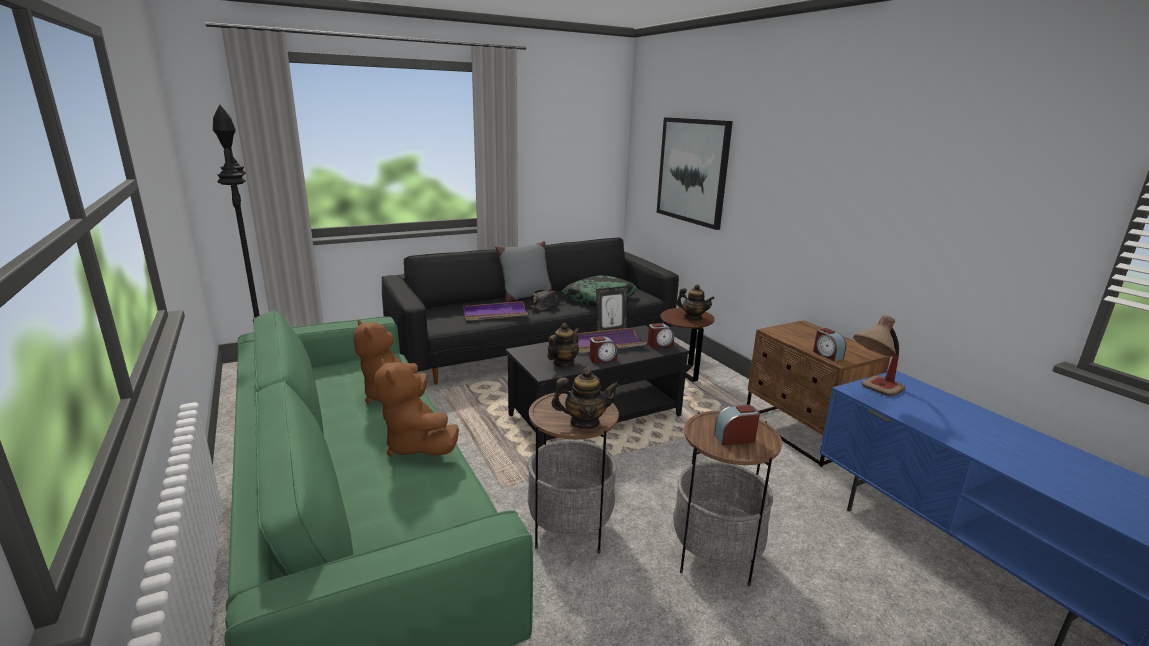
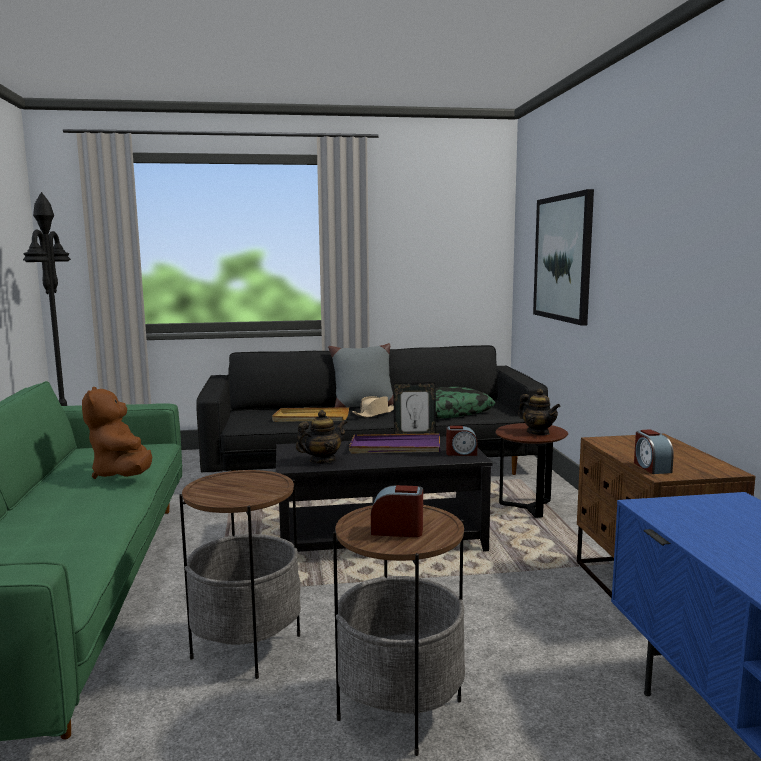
camera: 20 degrees right, 10 degrees down
brown plush toy [374,358,459,456] -> none
purple tray [464,301,529,321] -> beige tray [272,407,349,422]
black hat [531,289,558,310] -> beige hat [352,396,394,418]
teapot [551,368,619,429] -> none
alarm clock [590,337,618,363] -> none
table lamp [853,315,905,397] -> none

